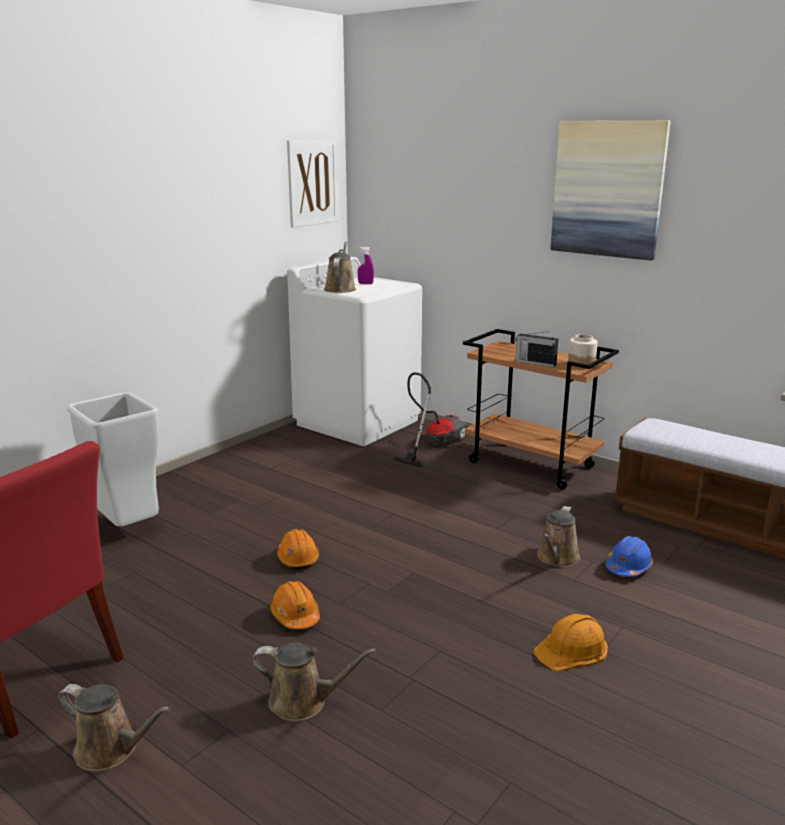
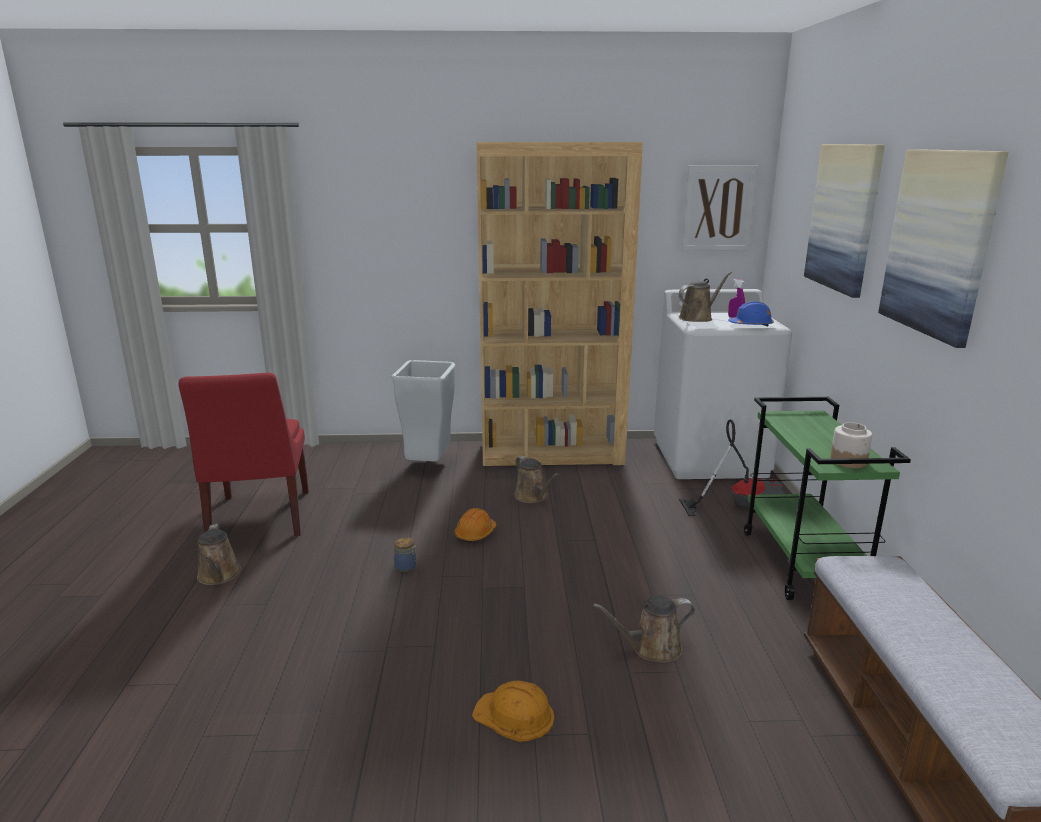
camera: 50 degrees right, 0 degrees up
brown watering can [252,642,376,722] -> brown watering can moved to [514,456,559,503]
orange hard hat [270,581,320,629] -> jar [394,537,417,572]
brown cart [463,329,619,490] -> green cart [744,397,911,600]
radio [516,331,558,367] -> none
blue hard hat [605,536,653,577] -> blue hard hat moved to [728,301,774,326]
none -> brown bookcase [476,142,643,466]
none -> picture [804,144,885,298]

